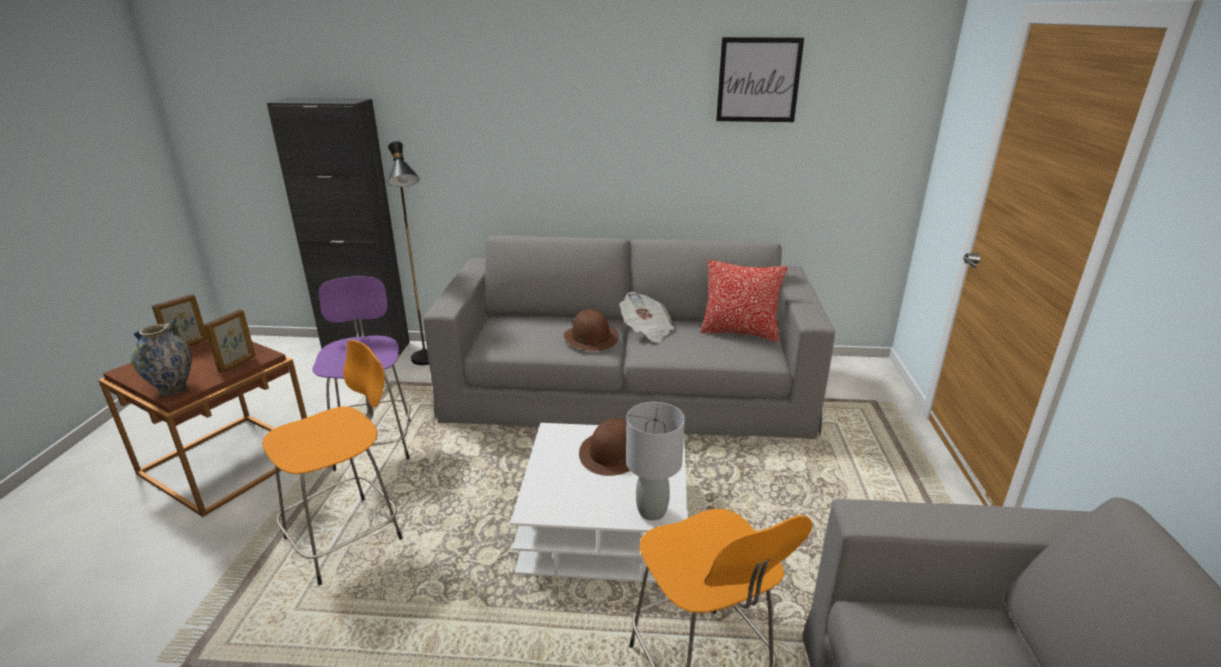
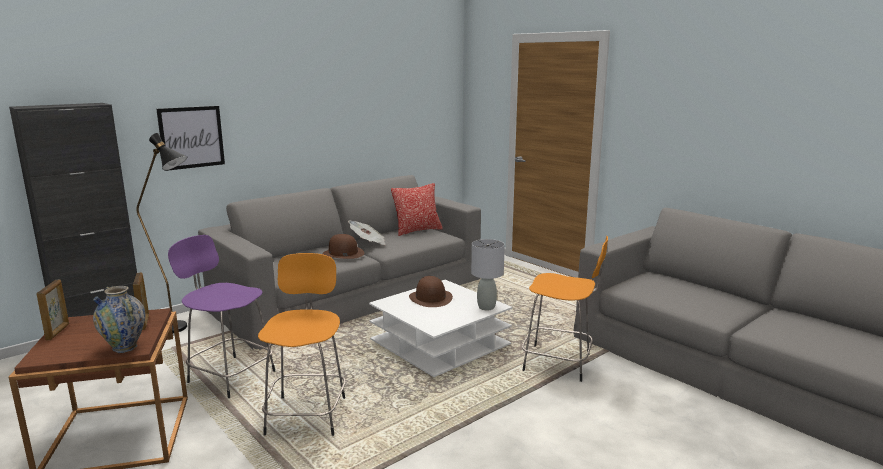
camera: 45 degrees left, 10 degrees down
picture [716,37,804,122] -> picture moved to [156,106,225,171]

